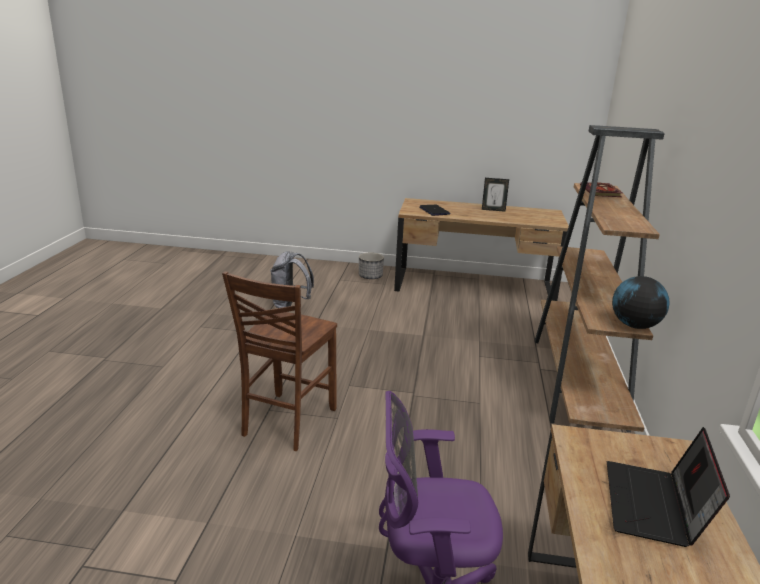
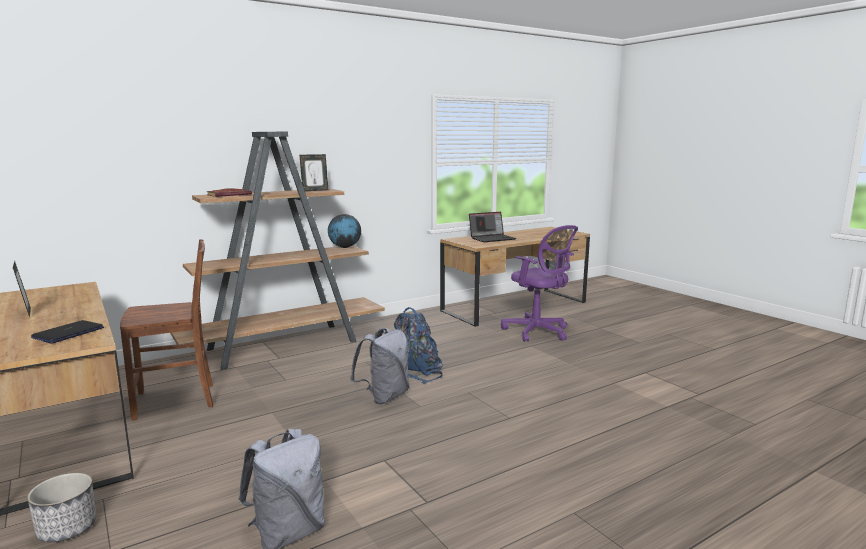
camera: 130 degrees left, 10 degrees down
brown chair [222,271,337,451] -> brown chair moved to [120,239,214,421]
none -> picture frame [299,154,328,191]
none -> grey backpack [350,328,409,404]
none -> blue backpack [394,307,443,384]

